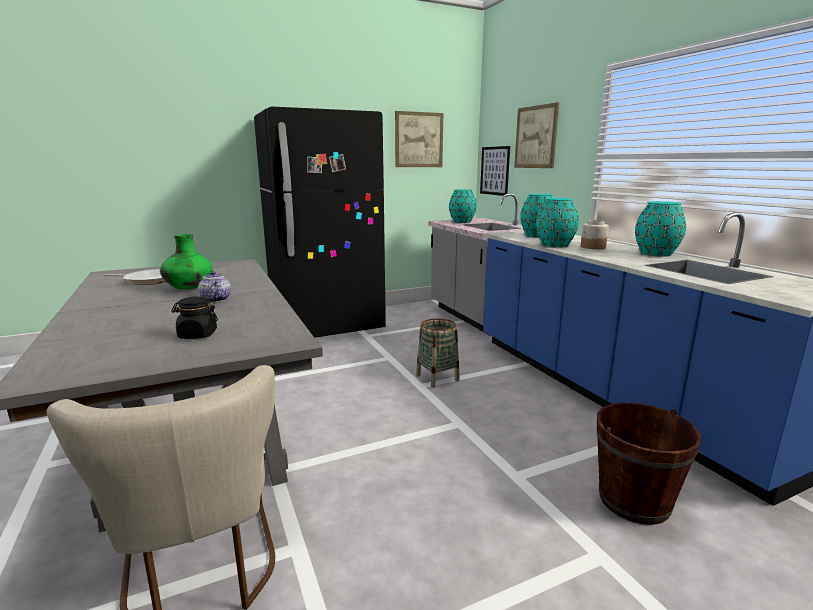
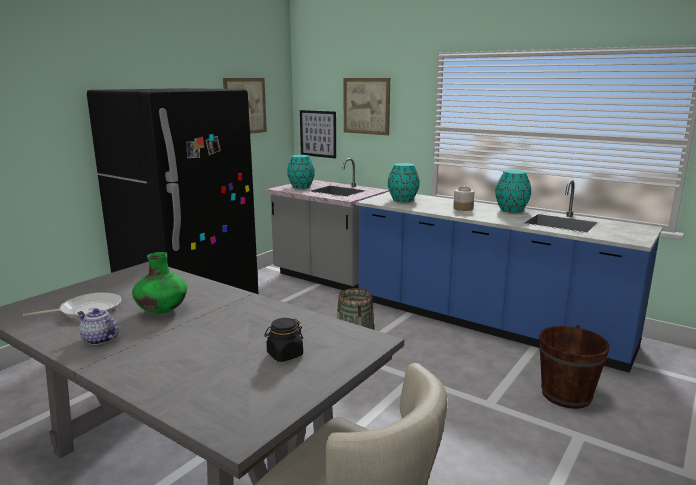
camera: 30 degrees left, 0 degrees up
teapot [198,271,231,303] -> teapot moved to [77,308,119,345]
turquoise vase [536,198,579,248] -> none

